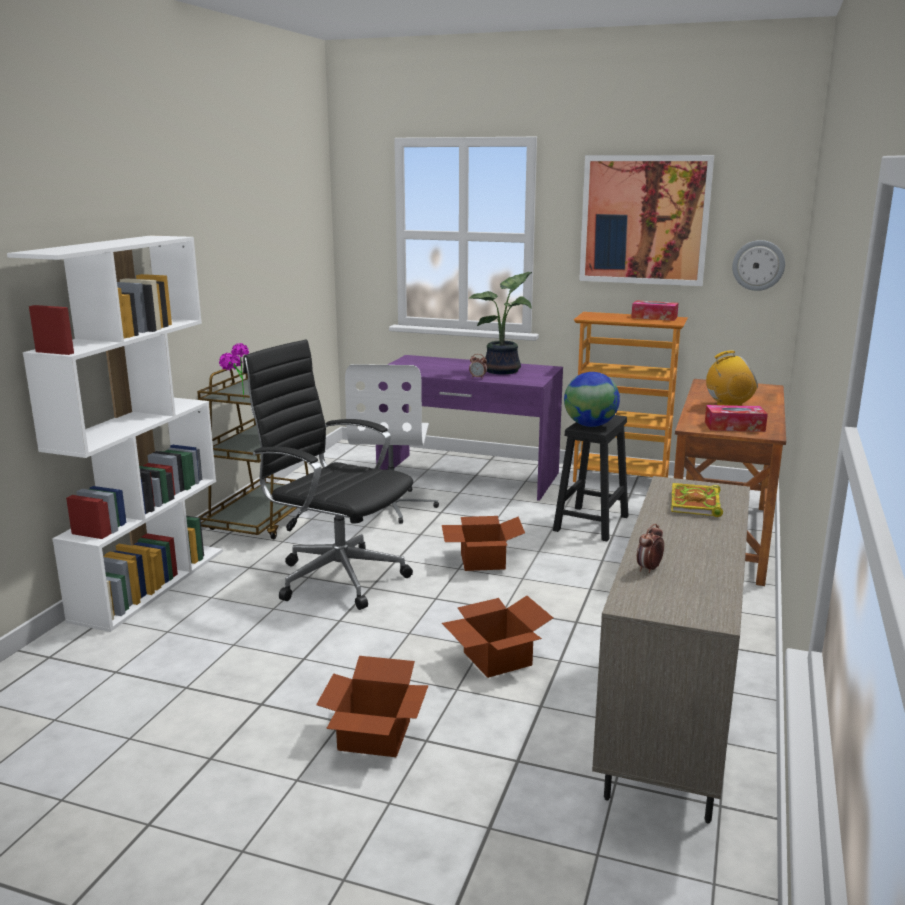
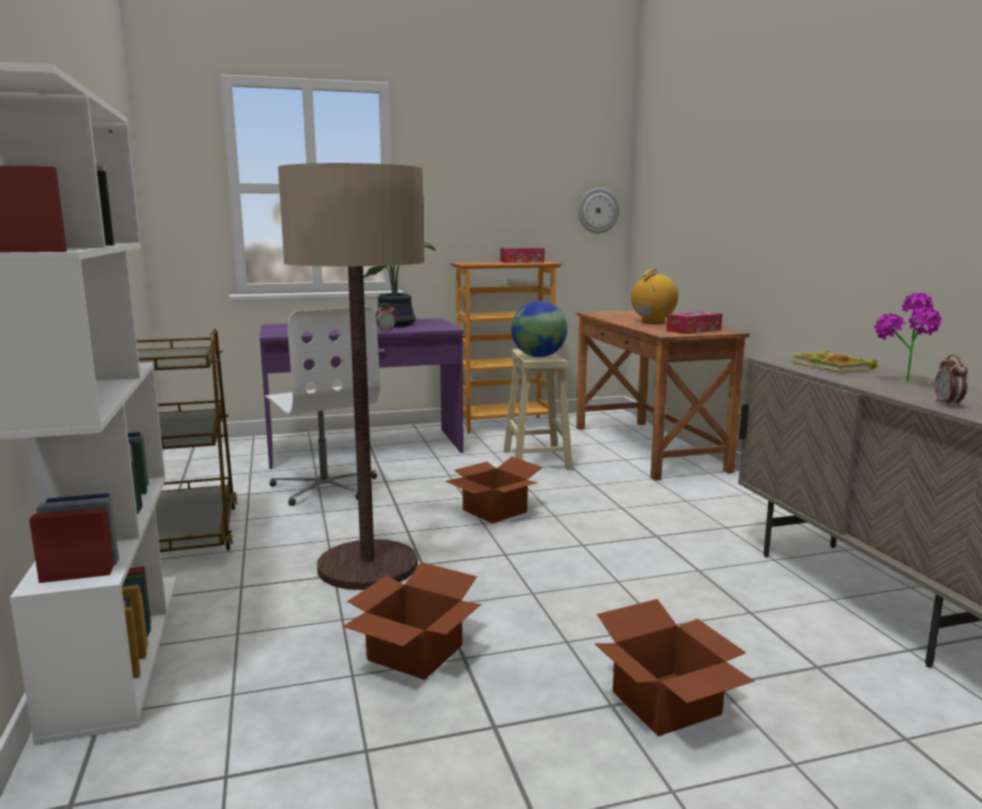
camera: 35 degrees left, 5 degrees down
potted plant [219,343,249,399] -> potted plant moved to [874,293,942,382]
black office chair [243,339,413,610] -> floor lamp [278,163,424,590]
cardboard box [442,596,553,678] -> cardboard box moved to [343,562,481,680]
black stool [553,415,628,541] -> beige stool [503,349,573,471]
picture [579,155,714,286] -> none

